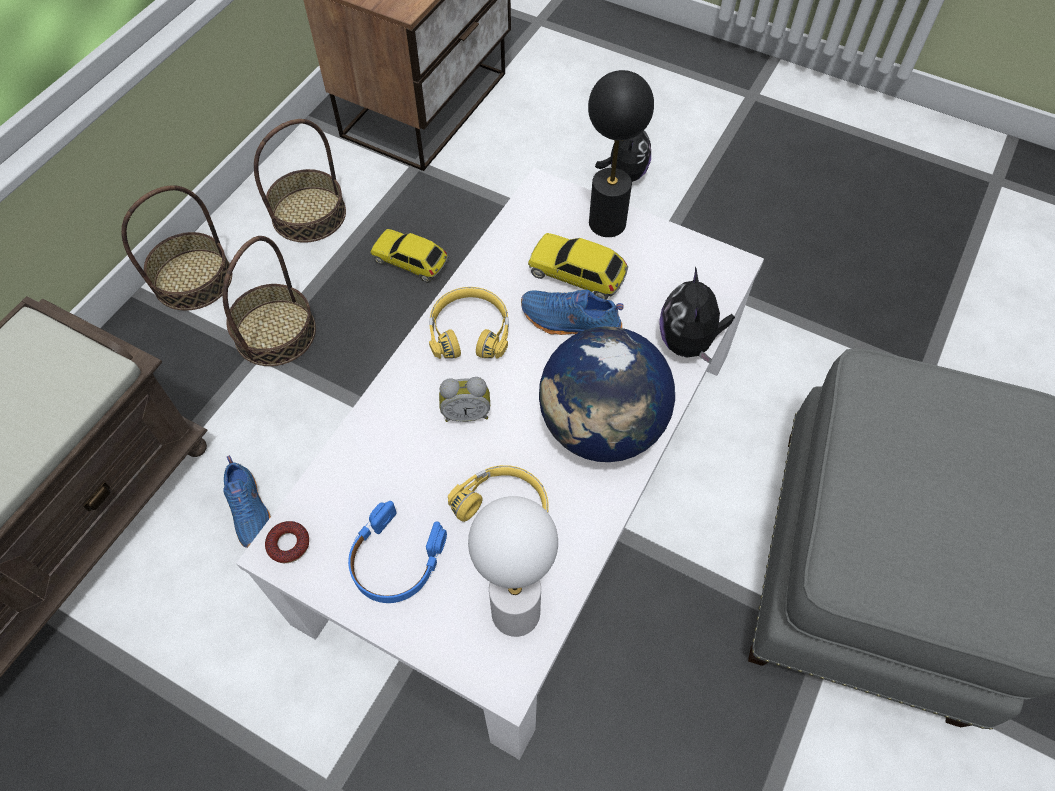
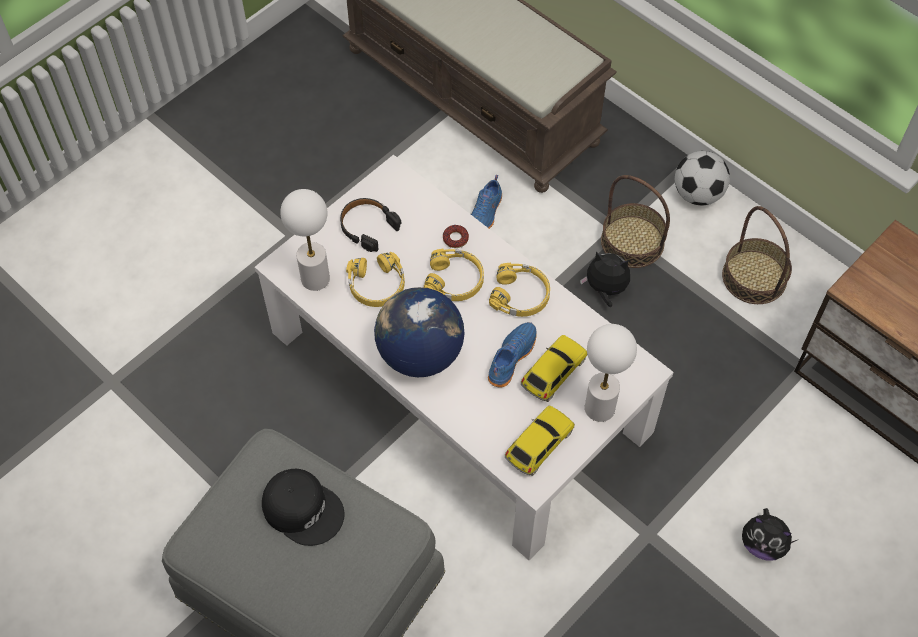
camera: 105 degrees right, 0 degrees up
basket [121,185,232,310] -> football [675,151,730,205]
blue shoe [223,455,271,548] -> blue shoe turned 60 degrees counterclockwise [471,175,502,229]
donut [265,521,309,563] -> donut moved to [443,225,469,248]
blue headphones [348,501,447,603] -> black headphones [340,198,401,252]
toy car [371,229,449,283] -> toy car moved to [505,406,575,476]
alarm clock [439,377,490,422] -> yellow headphones [424,249,484,301]
black table lamp [588,70,654,237] -> white table lamp [585,324,637,422]
plush toy [659,267,735,364] -> plush toy moved to [580,251,630,307]
none -> black cap [262,469,345,546]

